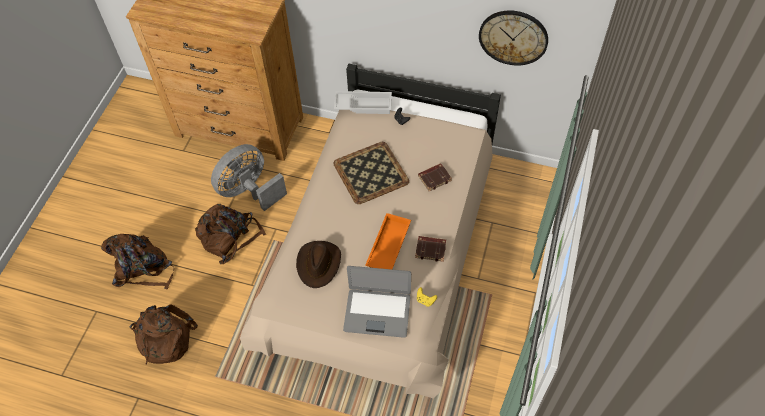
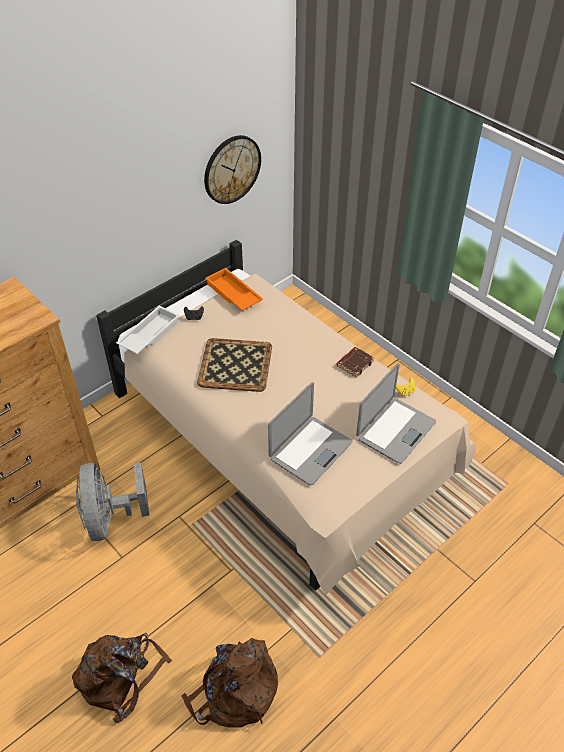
camera: 60 degrees left, 10 degrees down
brown backpack [195,204,266,264] -> none
brown hat [296,241,341,288] -> laptop [268,382,353,485]
orange tray [365,213,411,269] -> orange tray moved to [205,268,263,310]
brown book [418,163,452,191] -> none

